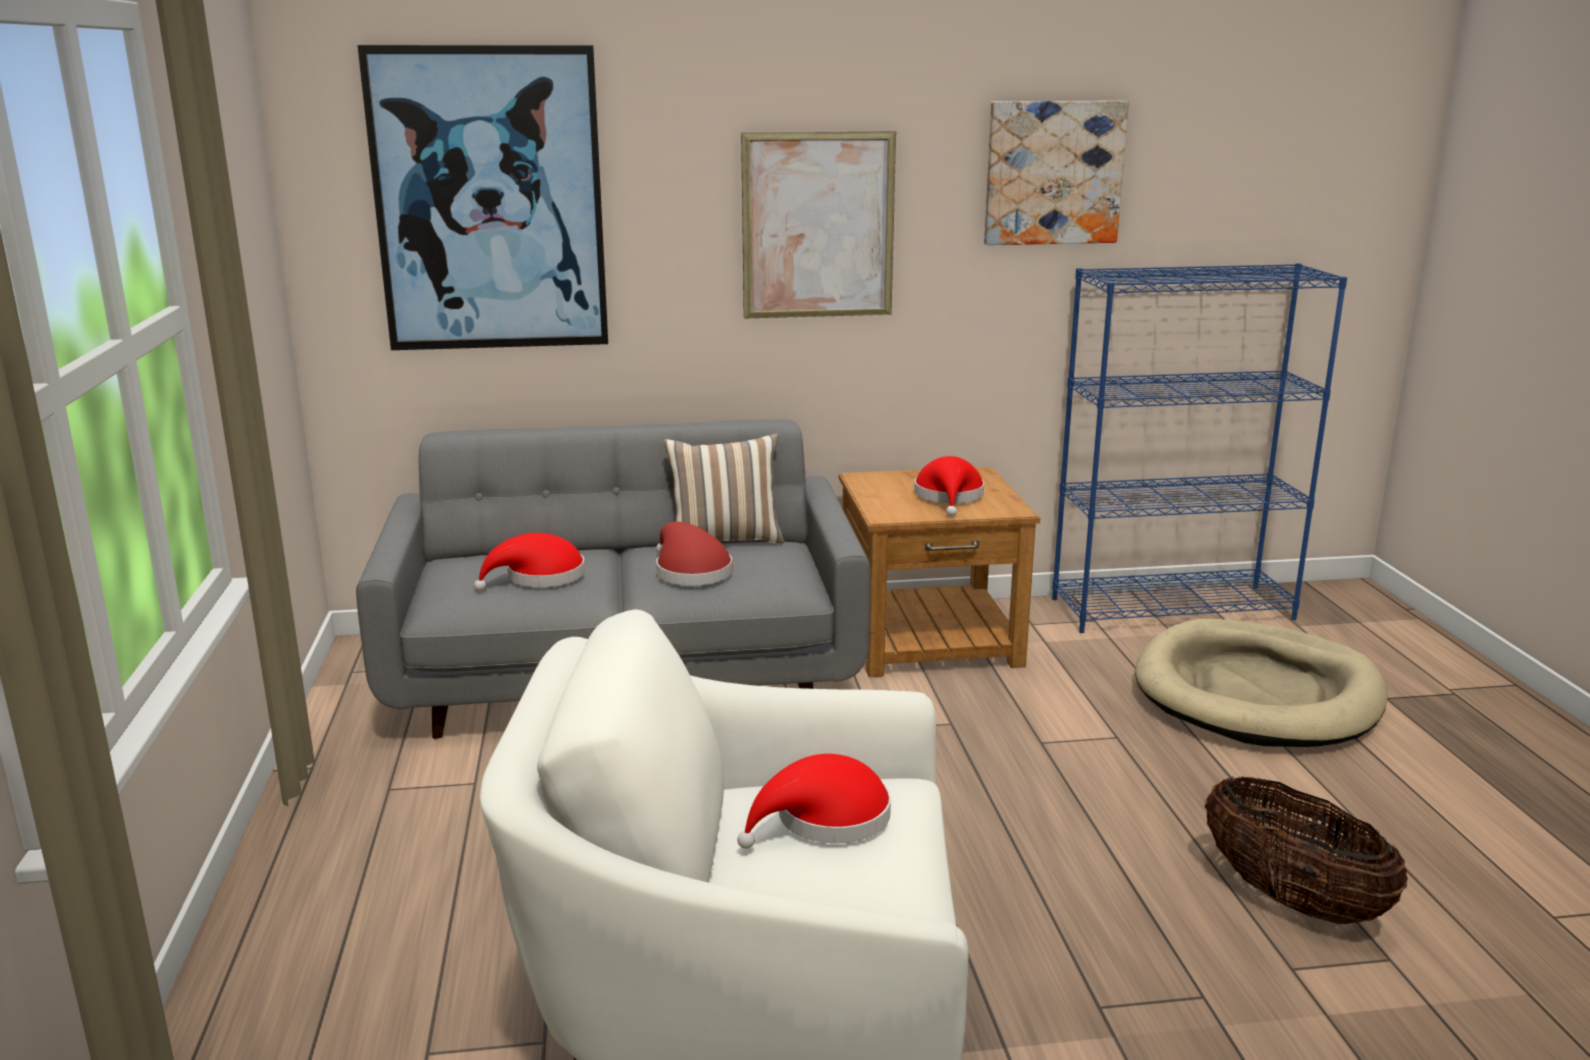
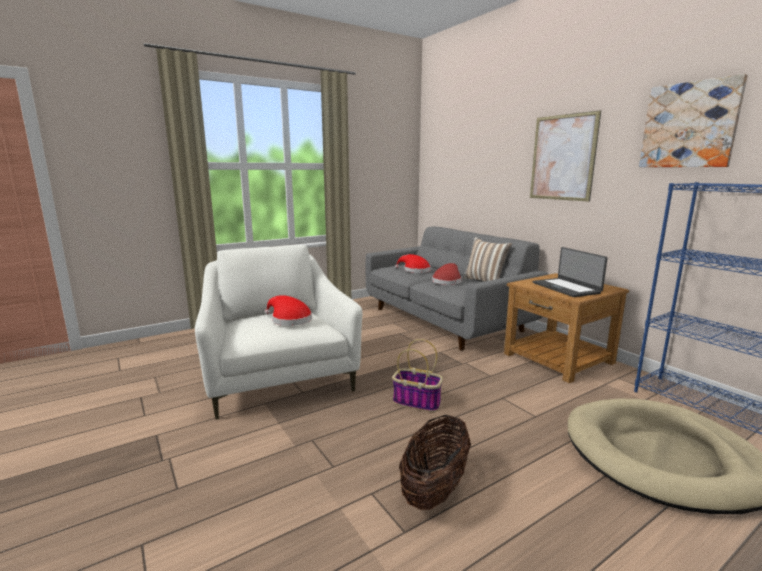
camera: 65 degrees right, 5 degrees down
picture [358,45,608,350] -> none
red hat [914,456,984,517] -> laptop [533,247,608,297]
none -> basket [392,339,443,412]

